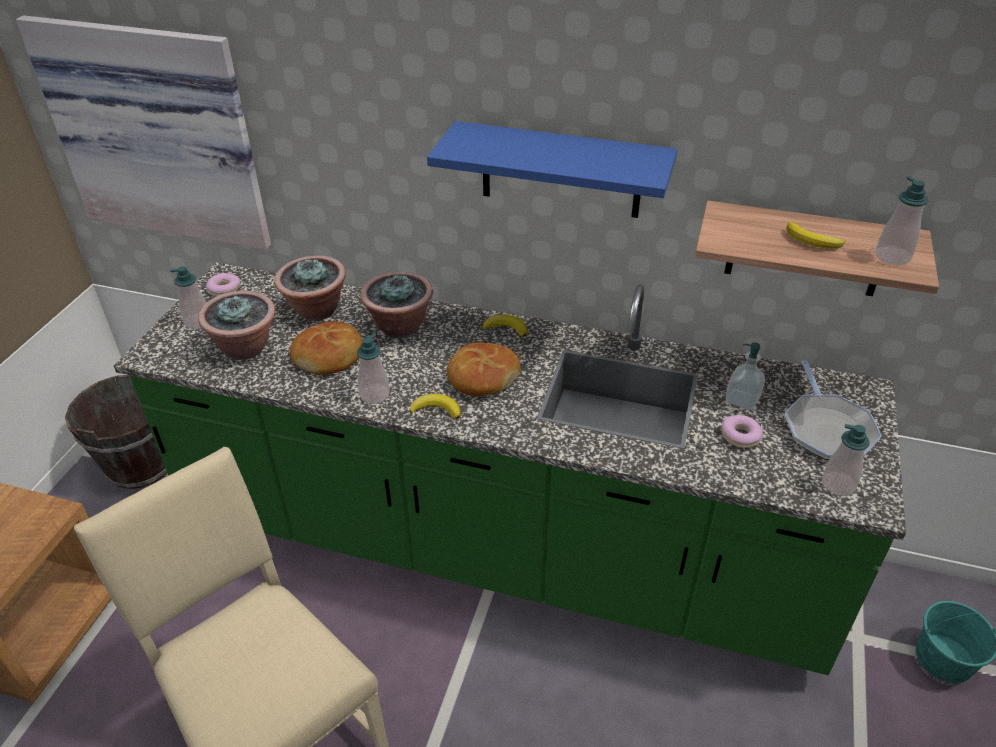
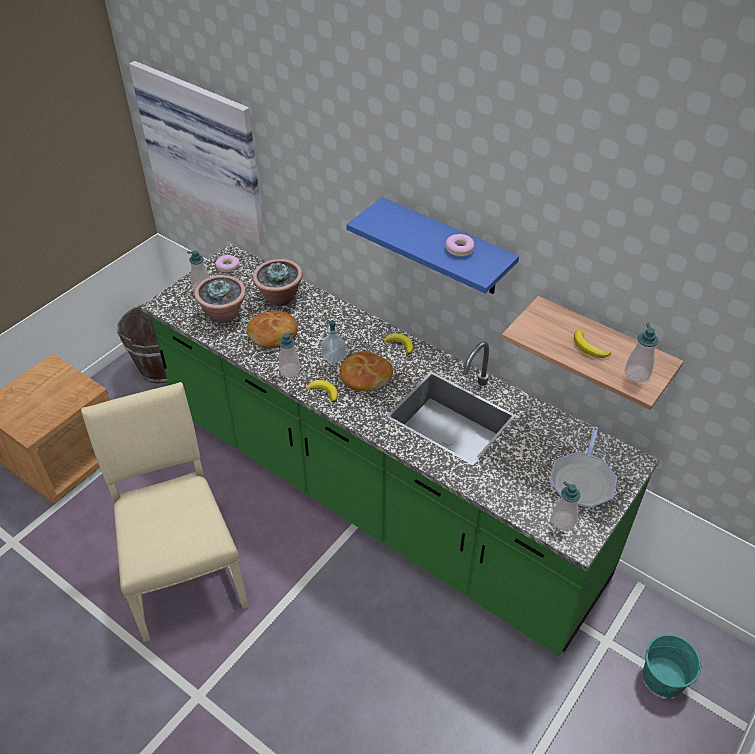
camera: 20 degrees right, 5 degrees up
potted plant [360,272,433,338] -> none
donut [722,415,763,448] -> donut moved to [446,234,474,257]
soap dispenser [726,342,765,410] -> soap dispenser moved to [321,320,346,365]

